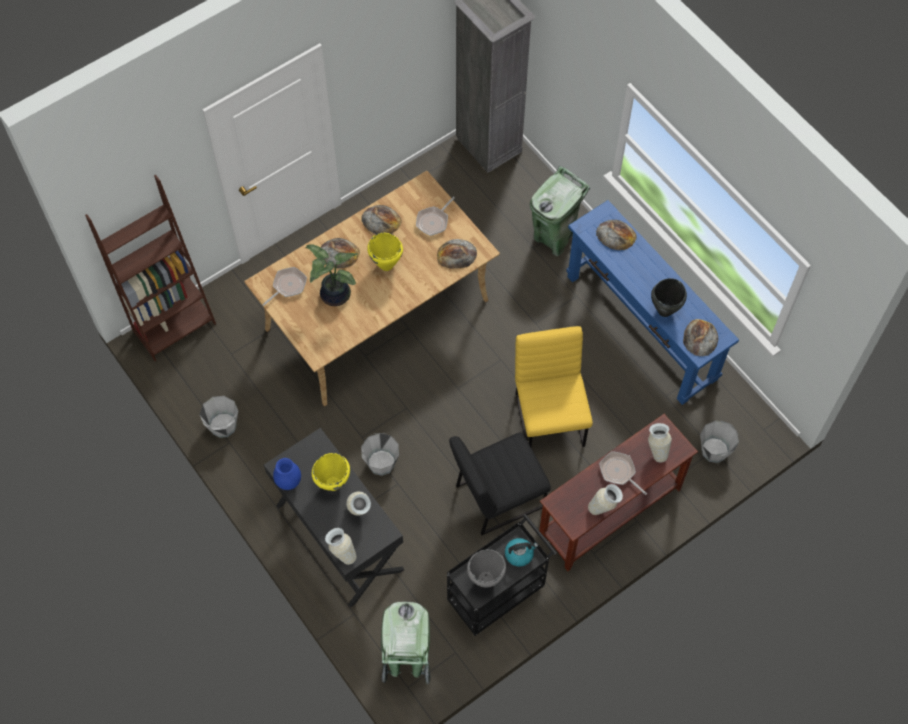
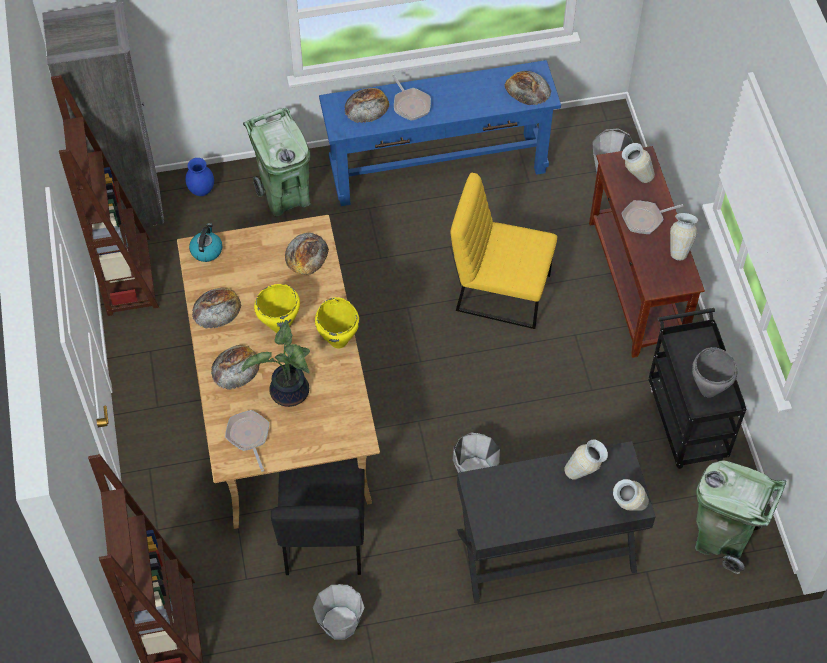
camera: 65 degrees left, 5 degrees down
blue vase [273,458,301,490] -> blue vase moved to [185,158,214,196]
yellow cooking pot [312,453,350,491] -> yellow cooking pot moved to [315,297,359,348]
frying pan [416,197,455,236] -> frying pan moved to [392,75,431,121]
black chair [449,433,551,536] -> black chair moved to [271,459,365,575]
kettle [505,538,538,567] -> kettle moved to [189,223,222,262]
black cooking pot [651,278,687,317] -> none
none -> brown bookcase [51,75,159,316]

